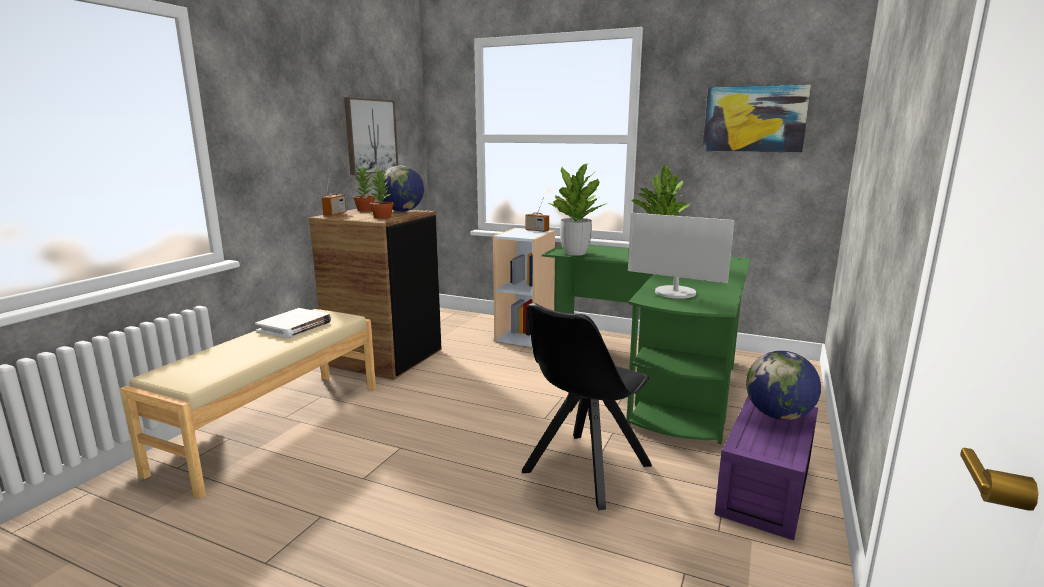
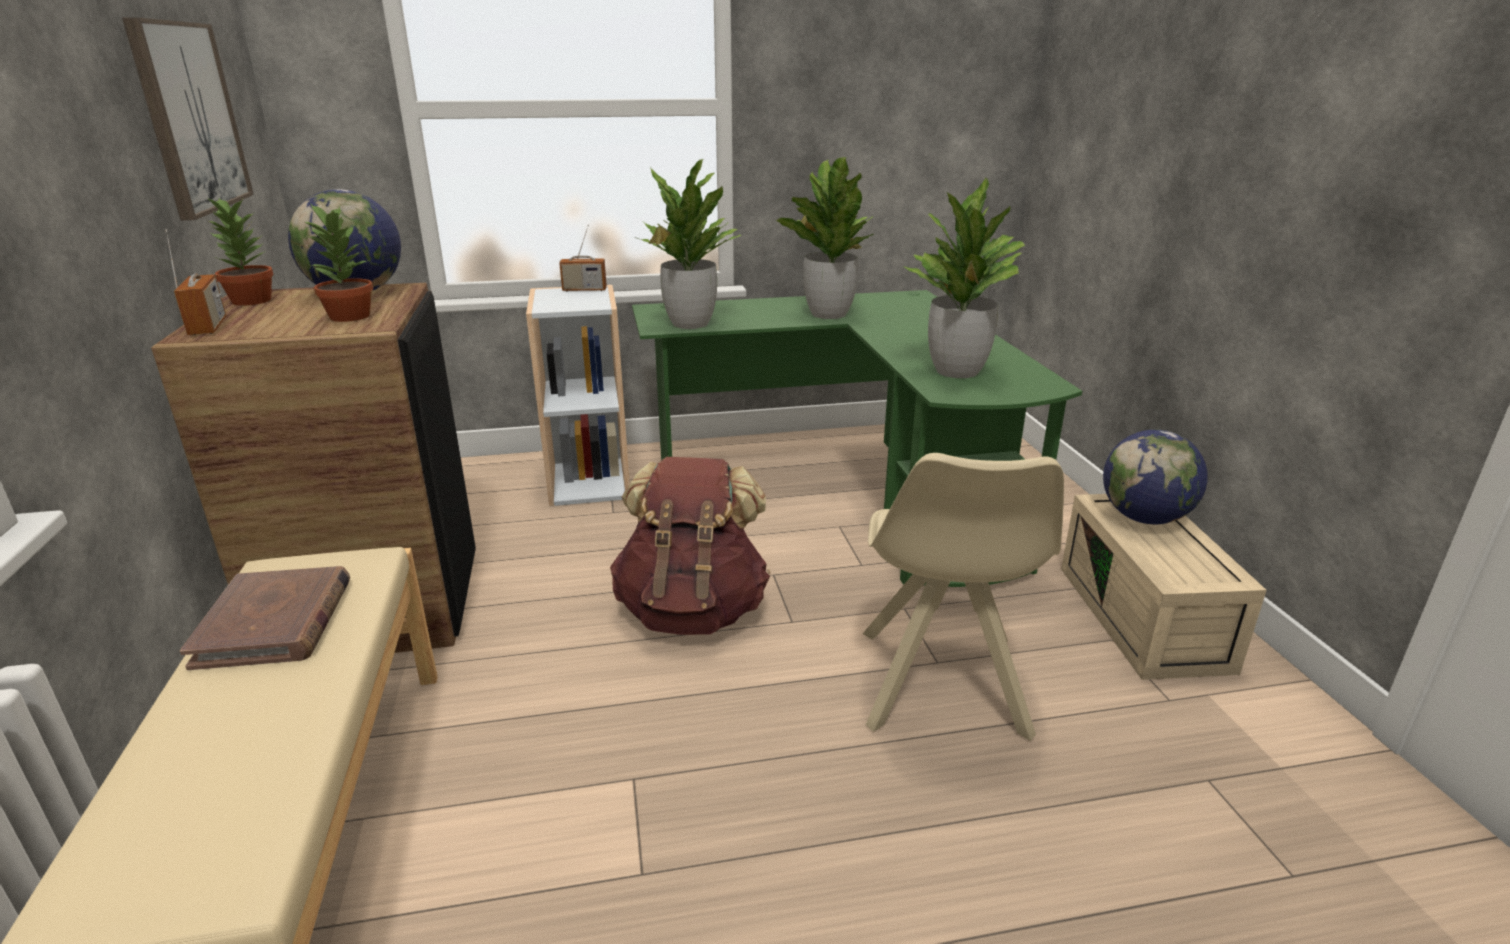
camera: 35 degrees left, 10 degrees up
white book [255,308,331,338] -> brown book [180,566,350,670]
black chair [522,303,652,510] -> beige chair [863,453,1064,741]
monitor [628,213,734,299] -> potted plant [901,177,1025,378]
picture [703,84,811,152] -> none
purple storage box [715,395,818,540] -> beige storage box [1061,494,1267,680]
none -> brown backpack [610,457,770,635]

